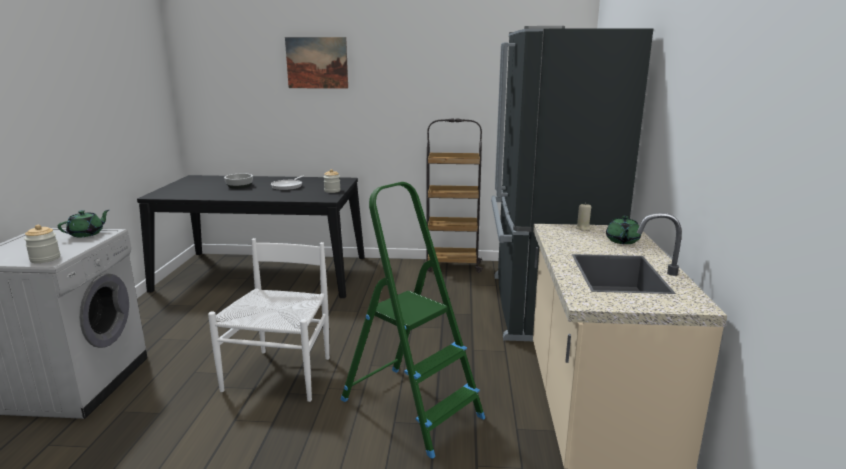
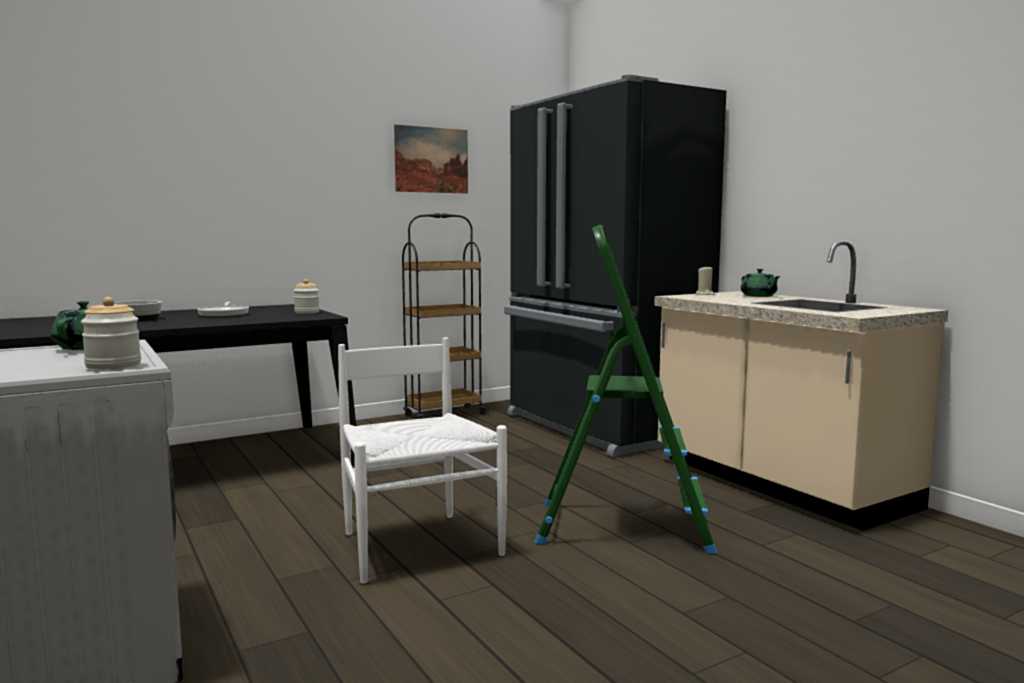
camera: 35 degrees left, 10 degrees down
picture [285,37,348,89] -> picture moved to [394,125,468,194]

